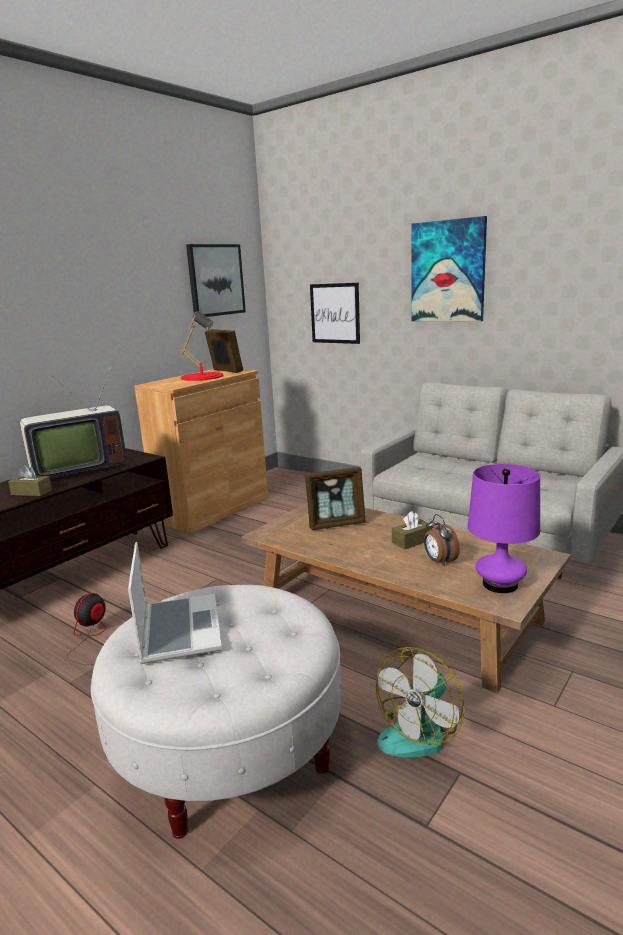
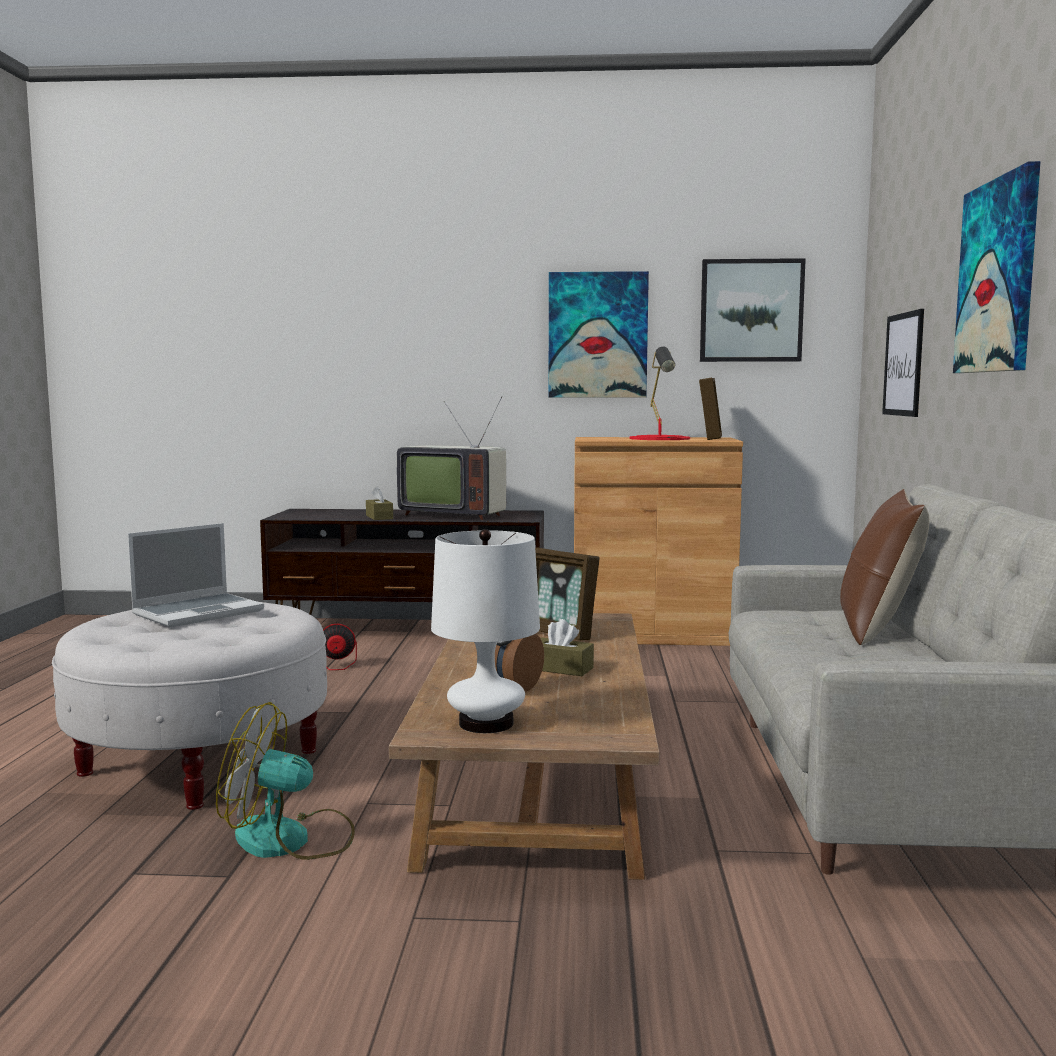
camera: 55 degrees right, 10 degrees down
purple table lamp [468,464,540,593] -> white table lamp [431,529,540,733]
none -> picture [548,271,649,398]
none -> brown pillow [840,489,930,645]

